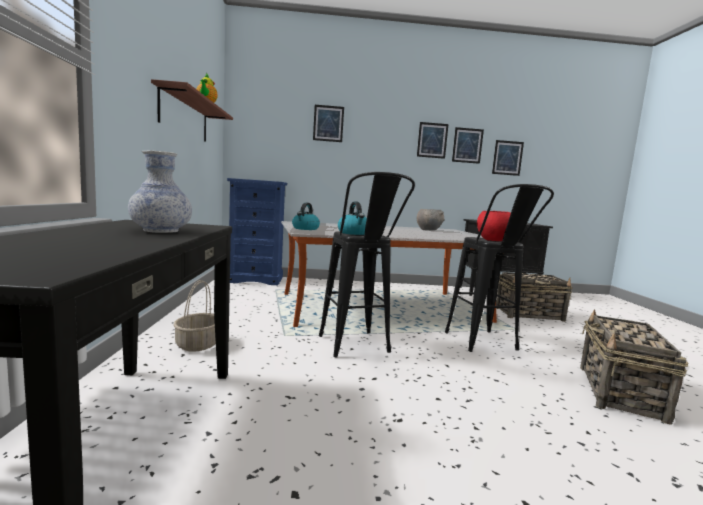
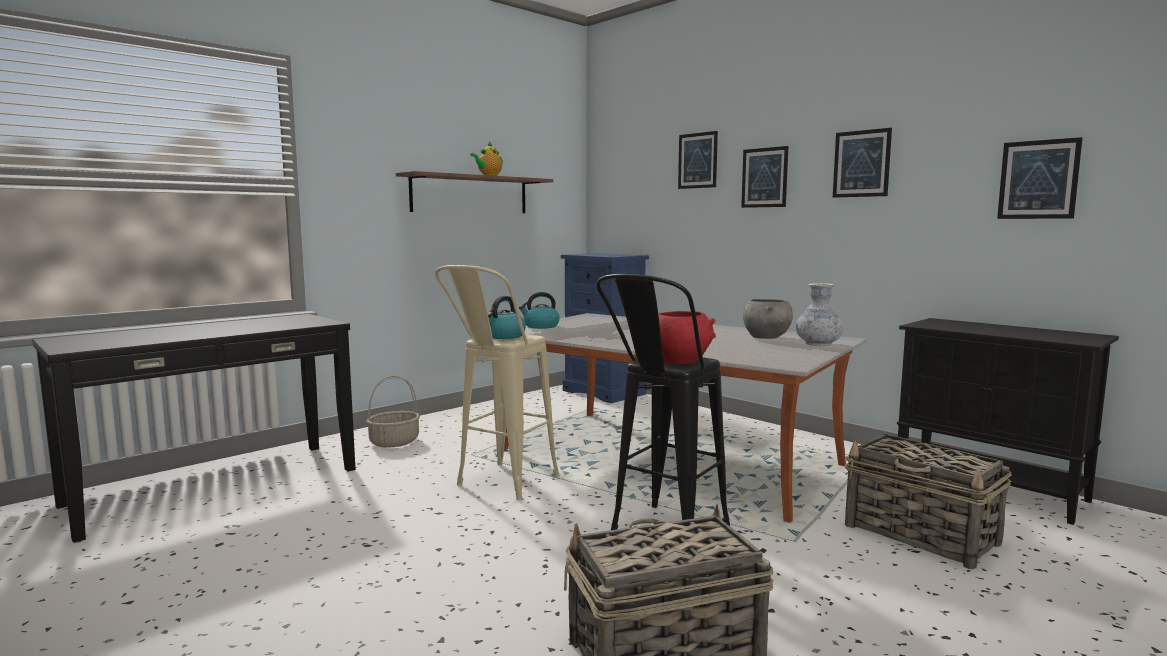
camera: 50 degrees right, 0 degrees up
vase [128,150,192,233] -> vase moved to [796,283,843,346]
black stool [319,172,415,358] -> beige stool [435,265,559,500]
picture [452,127,484,164] -> picture moved to [741,146,788,208]

